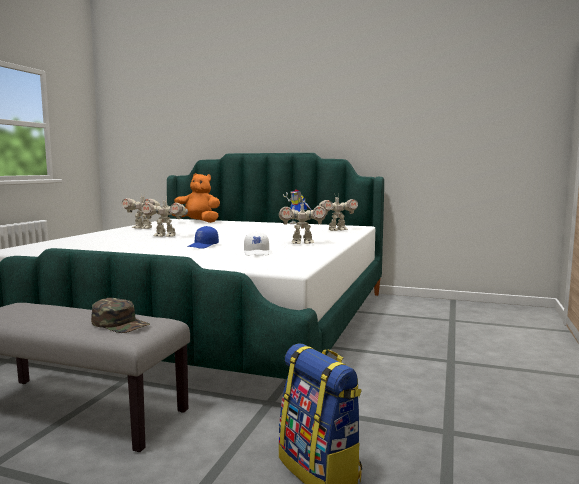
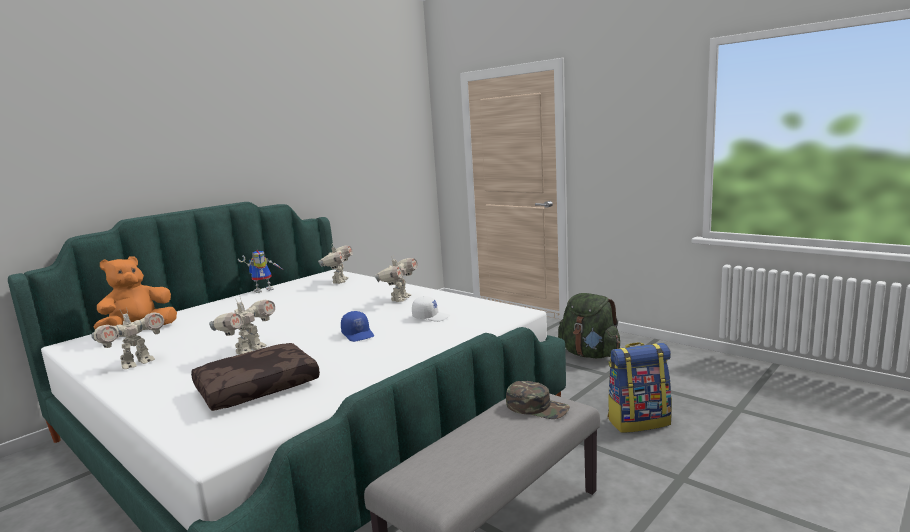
camera: 65 degrees left, 5 degrees up
green cap [91,298,150,333] -> green cap turned 60 degrees clockwise [506,381,570,419]
none -> brown pillow [191,343,320,411]
none -> green backpack [558,293,620,358]

